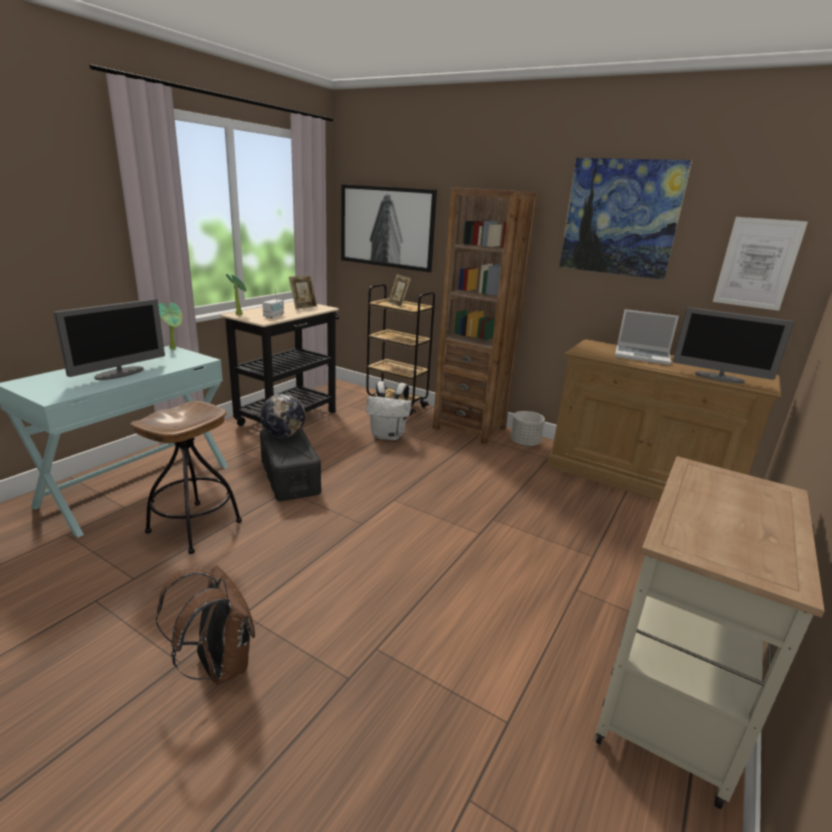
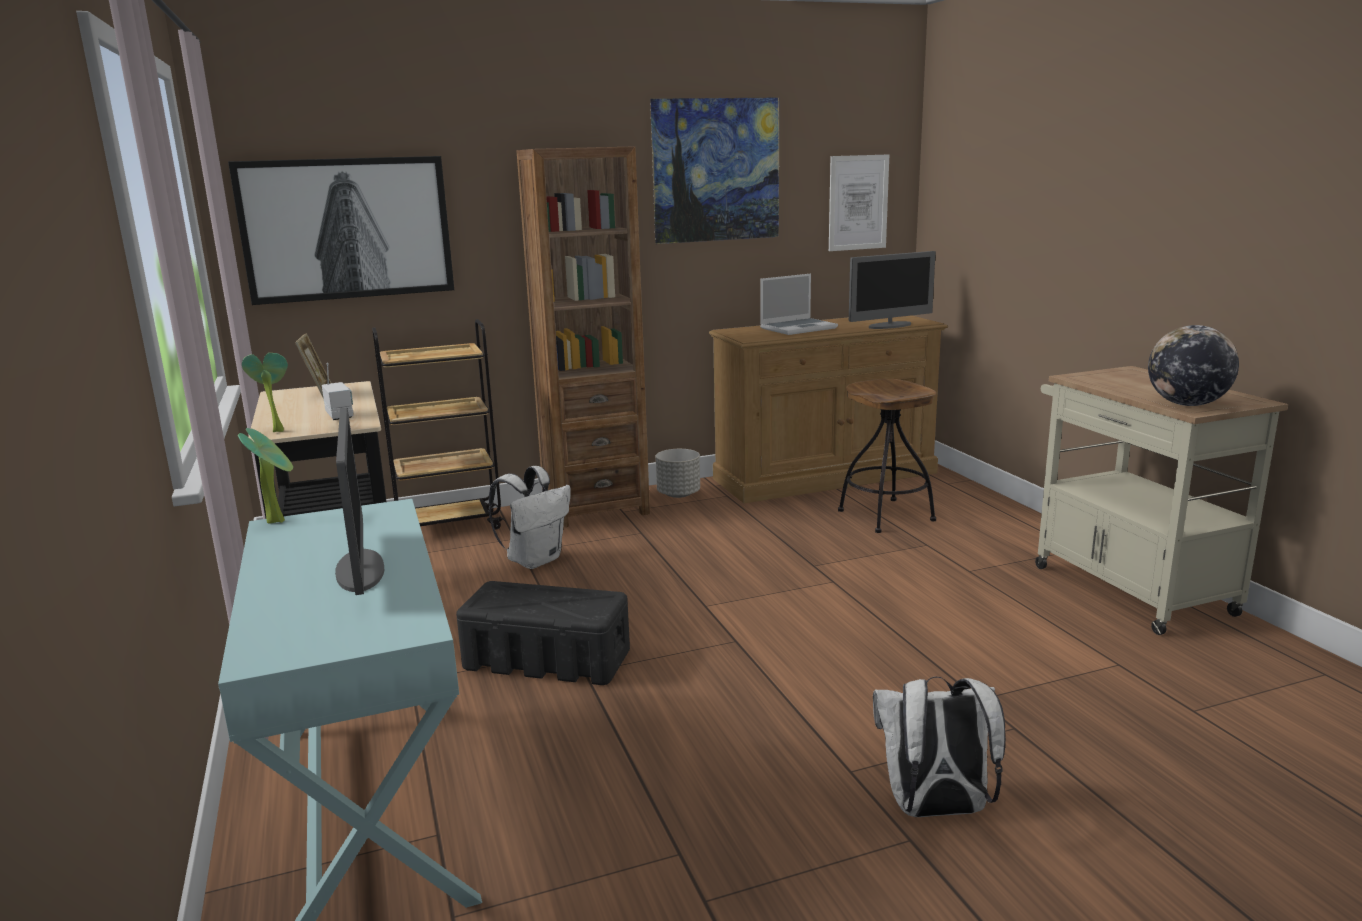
camera: 50 degrees left, 5 degrees down
brown stool [130,401,242,554] -> brown stool moved to [838,379,936,533]
brown backpack [156,565,255,685] -> white backpack [873,676,1005,817]
globe [260,394,305,438] -> globe moved to [1148,325,1239,406]
picture frame [388,274,411,308] -> none

